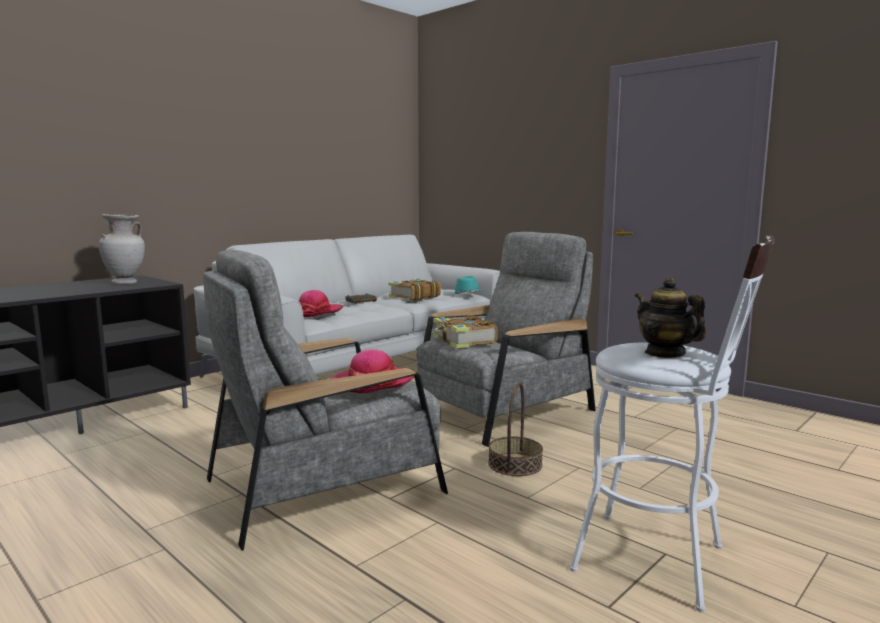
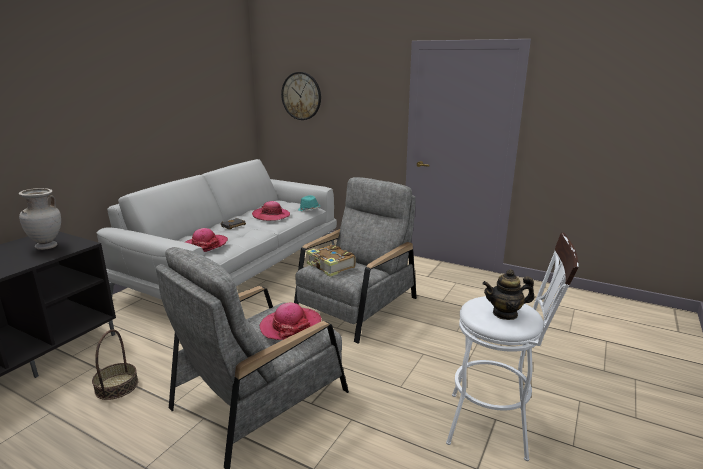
camera: 15 degrees left, 10 degrees up
book [388,279,441,301] -> hat [252,201,290,221]
basket [488,382,543,476] -> basket moved to [92,329,138,400]
teapot [635,277,706,358] -> teapot turned 45 degrees counterclockwise [482,269,534,320]
none -> wall clock [281,72,321,120]

